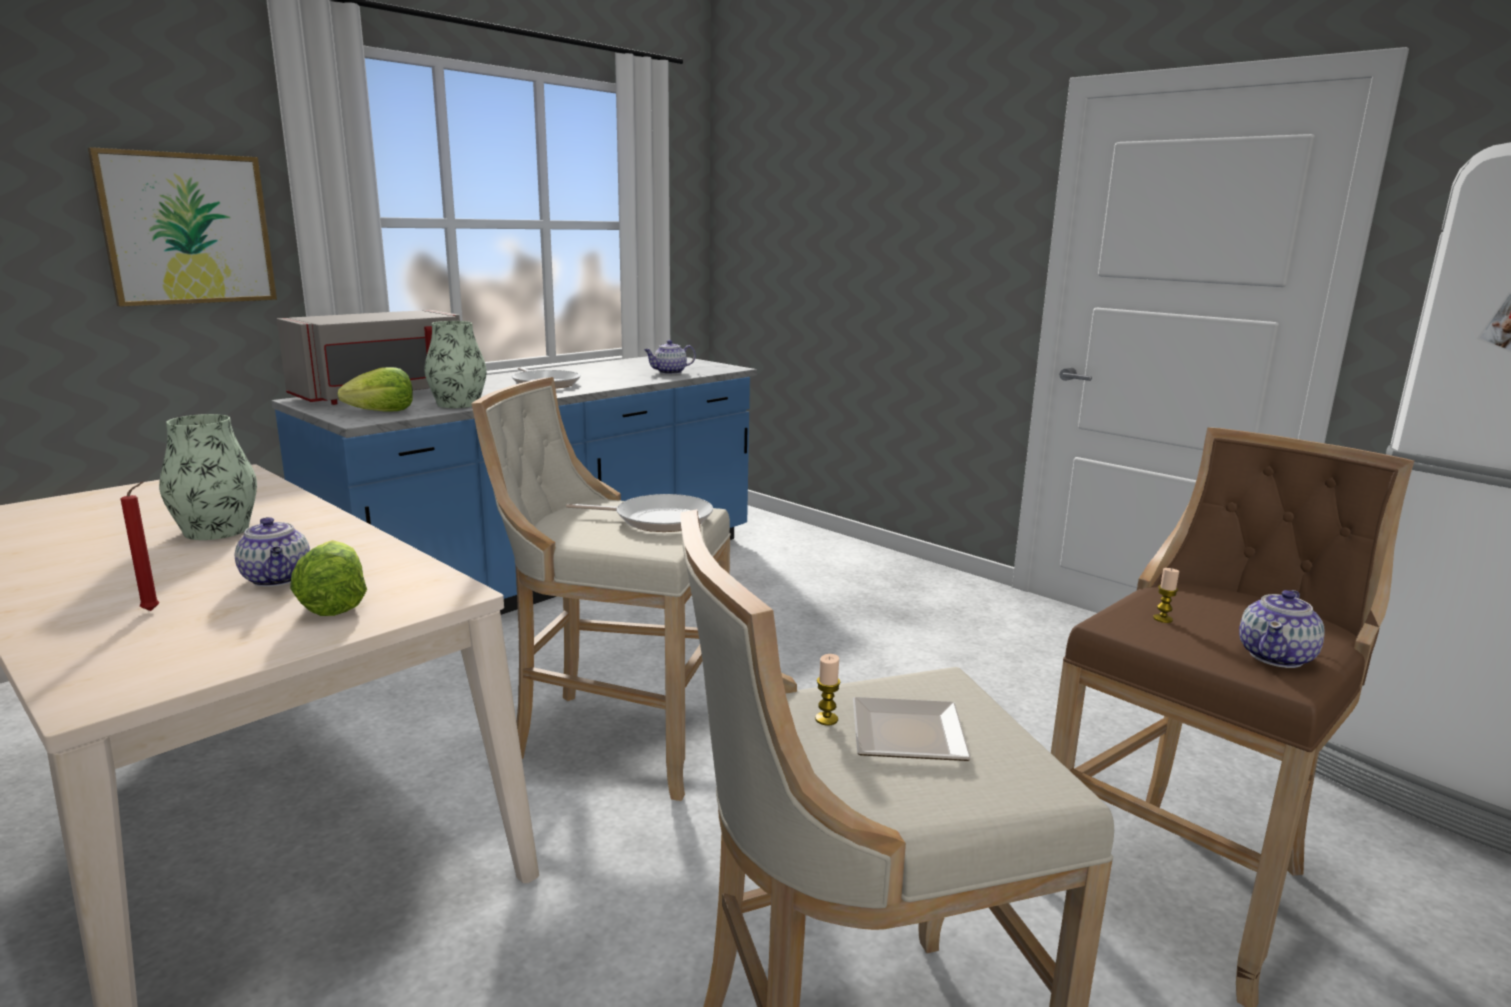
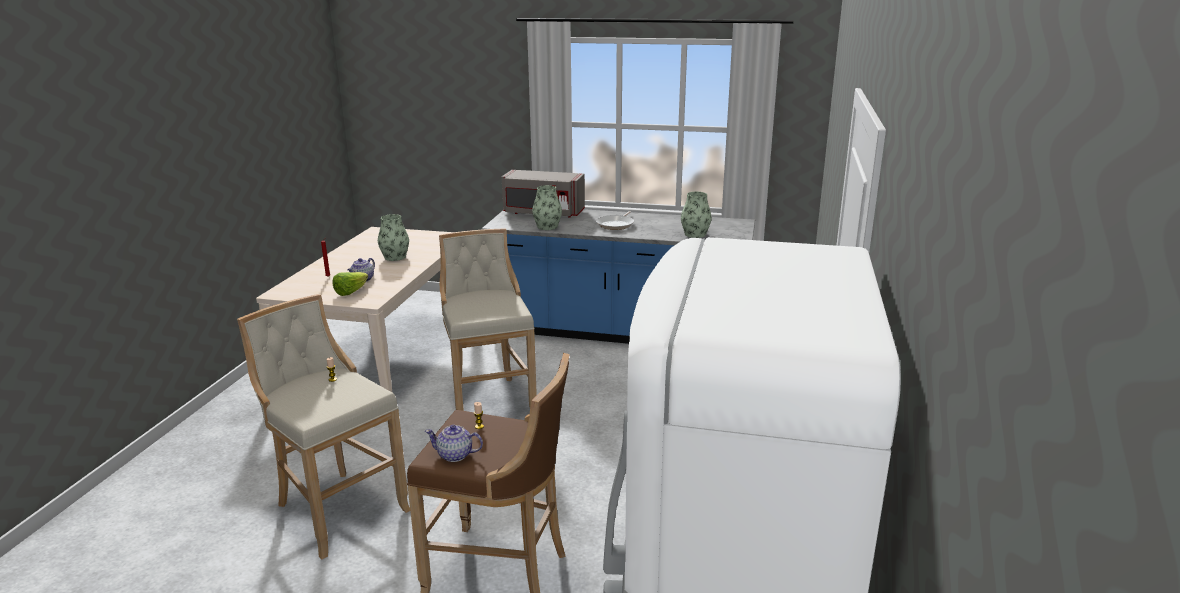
camera: 60 degrees right, 5 degrees up
picture [88,147,277,307] -> none
lettuce [337,367,413,412] -> none
frying pan [566,494,713,532] -> none
teapot [644,340,696,374] -> vase [681,192,712,238]
plate [853,697,971,761] -> none

